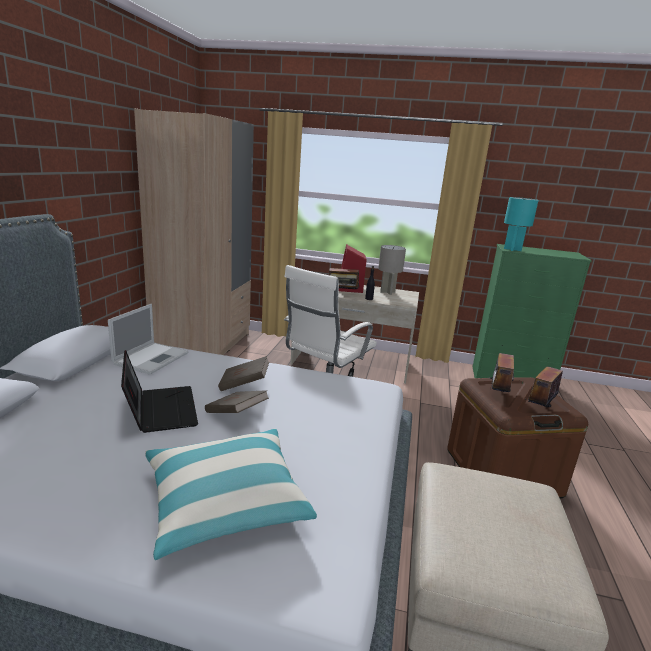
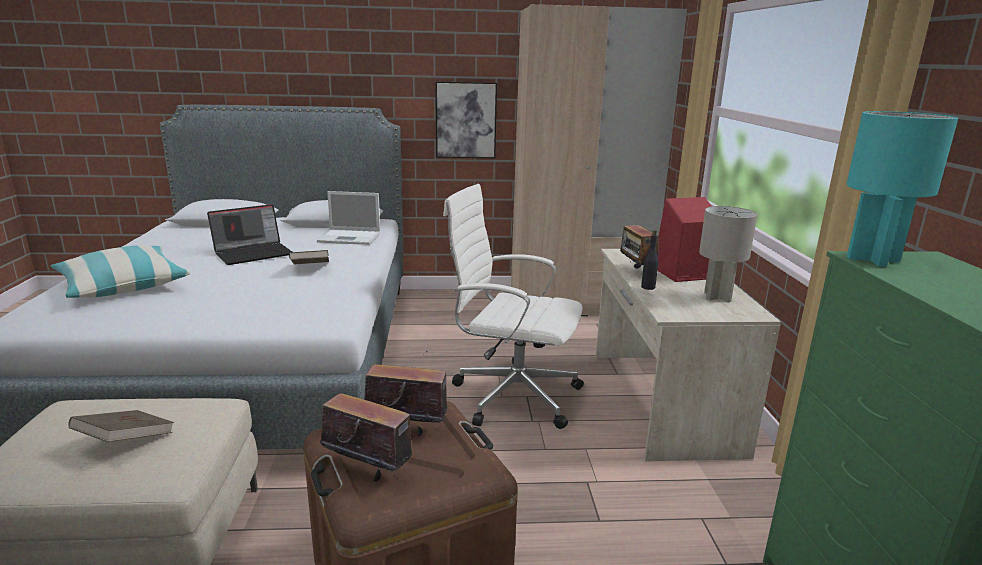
camera: 75 degrees right, 0 degrees up
brown book [205,390,269,413] -> brown book moved to [69,410,174,442]
none -> picture [435,81,497,158]

